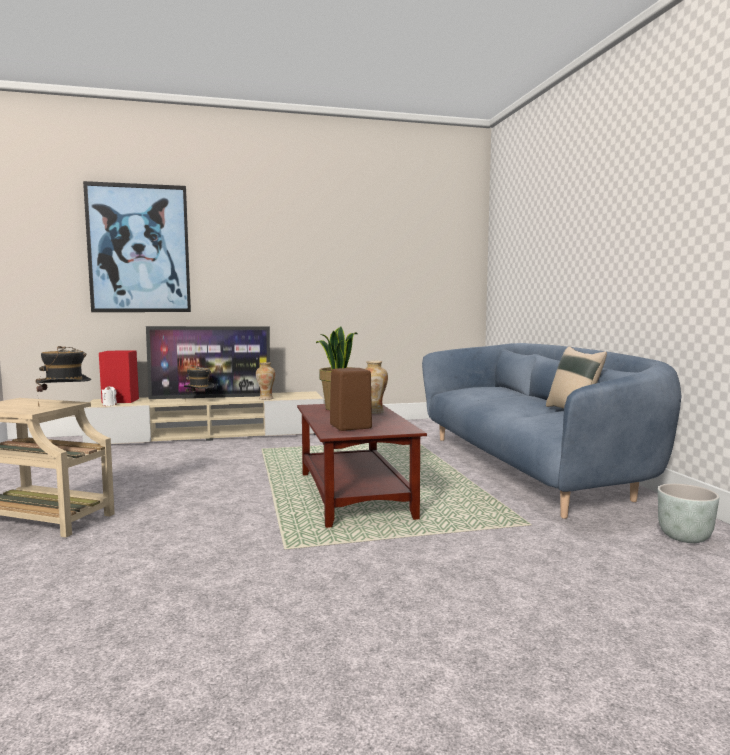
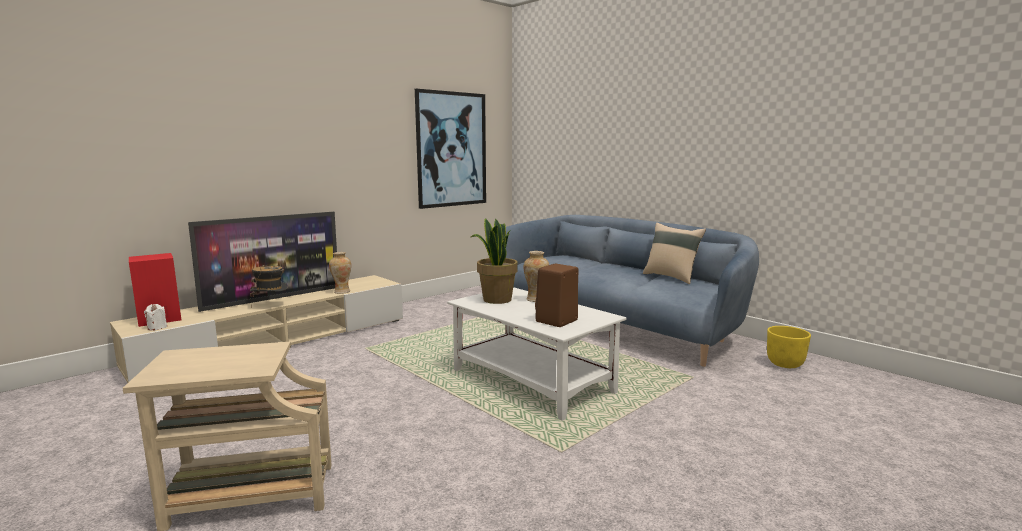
camera: 30 degrees left, 5 degrees up
hat [35,346,91,406] -> none
picture [83,181,191,312] -> picture moved to [415,89,486,209]
brown coffee table [297,404,427,528] -> white coffee table [447,287,627,421]
grey planter [658,483,720,543] -> yellow planter [767,326,811,368]

